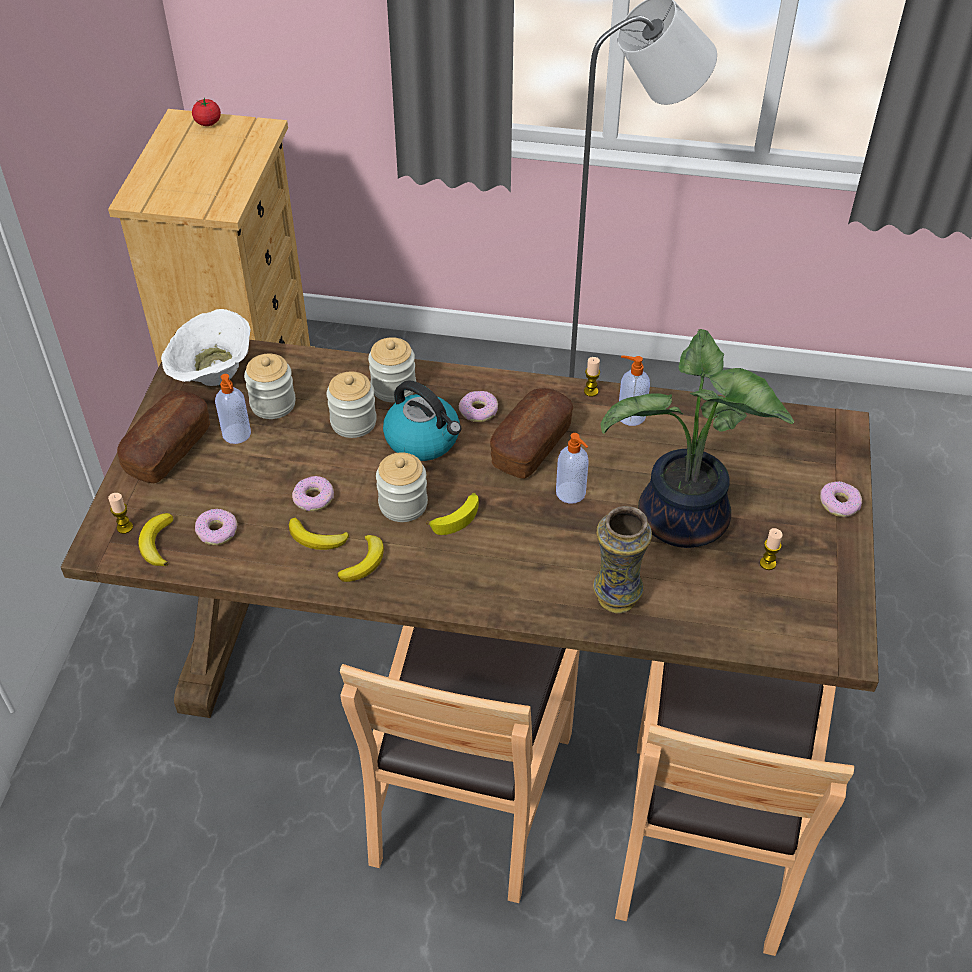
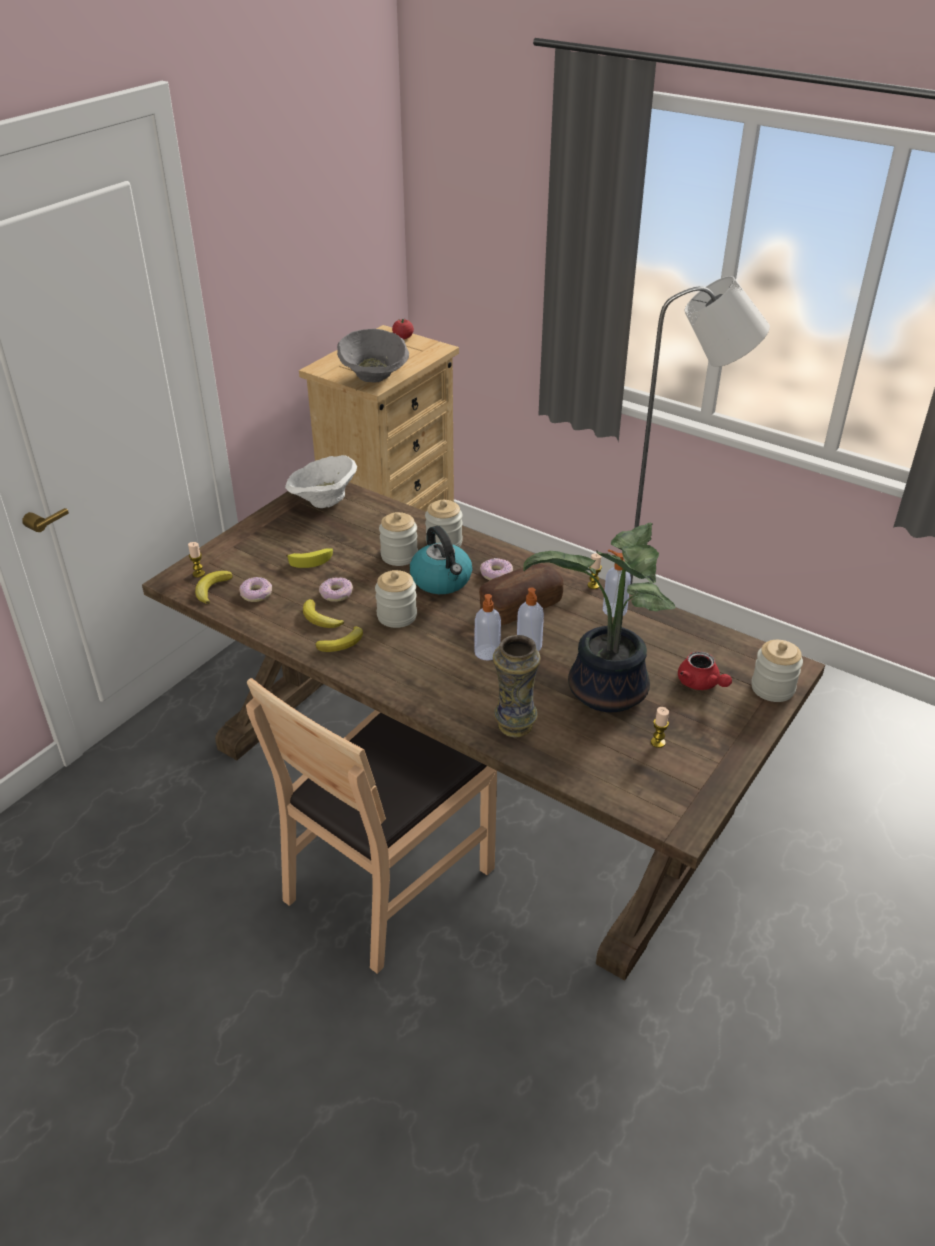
camera: 25 degrees right, 10 degrees down
bread [117,390,210,483] -> none
soap dispenser [215,374,251,444] -> soap dispenser moved to [474,594,501,660]
jar [244,354,296,419] -> jar moved to [751,640,803,702]
banana [426,493,479,535] -> banana moved to [286,548,333,568]
brown chair [615,661,854,956] -> none
donut [820,481,862,517] -> none
none -> grey bowl [337,329,409,383]
none -> red teapot [678,651,732,690]

